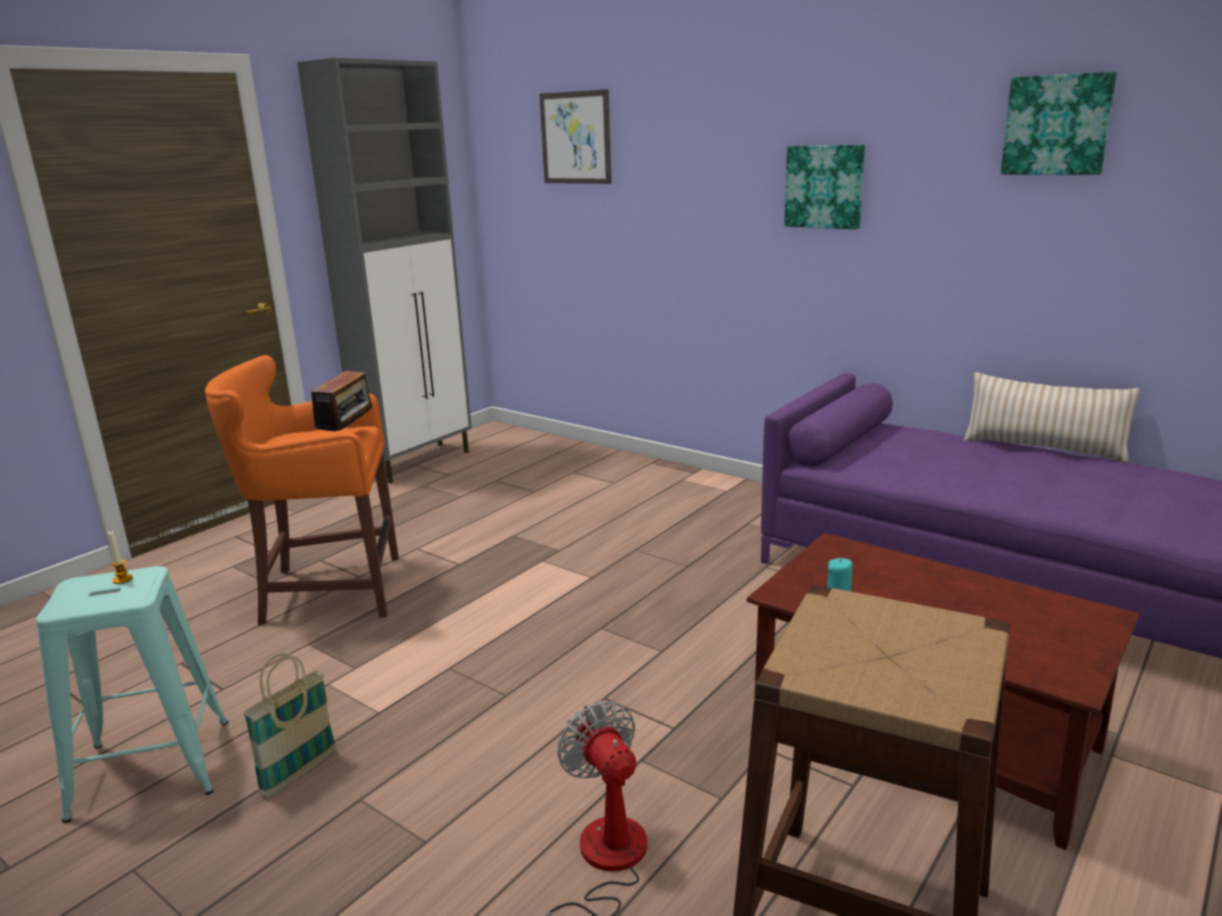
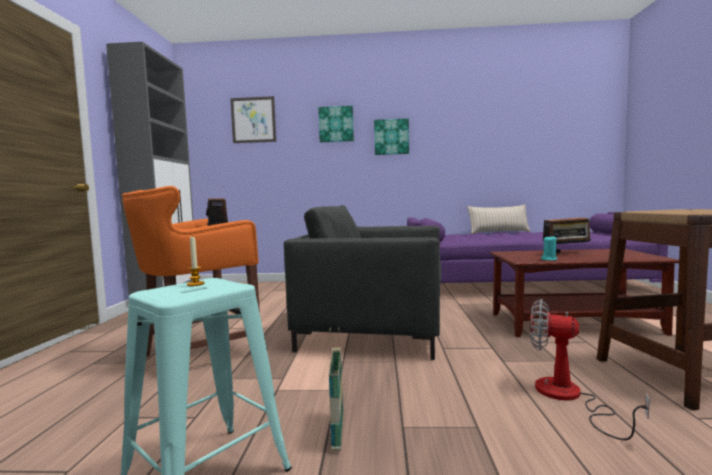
camera: 35 degrees left, 15 degrees down
picture [1001,72,1117,175] -> picture moved to [318,106,354,142]
none -> grey armchair [284,205,441,360]
none -> radio [543,209,591,253]

